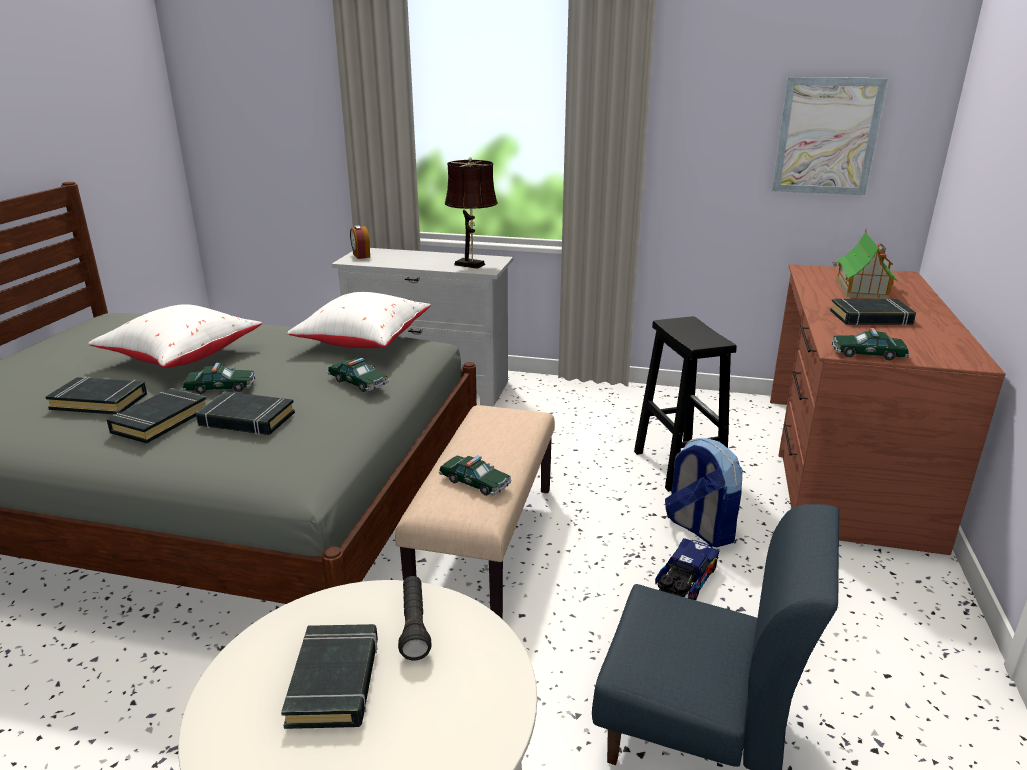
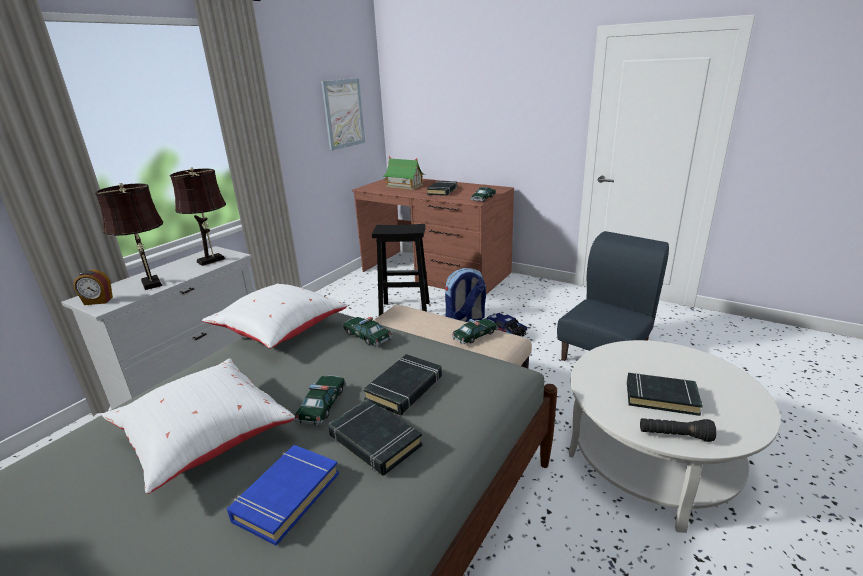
camera: 70 degrees left, 0 degrees up
black book [46,377,147,415] -> blue book [227,445,339,546]
toy car [327,358,389,392] -> toy car turned 105 degrees counterclockwise [342,317,392,346]
black flashlight [398,576,432,660] -> black flashlight moved to [640,418,716,442]
none -> brown table lamp [95,183,163,290]

